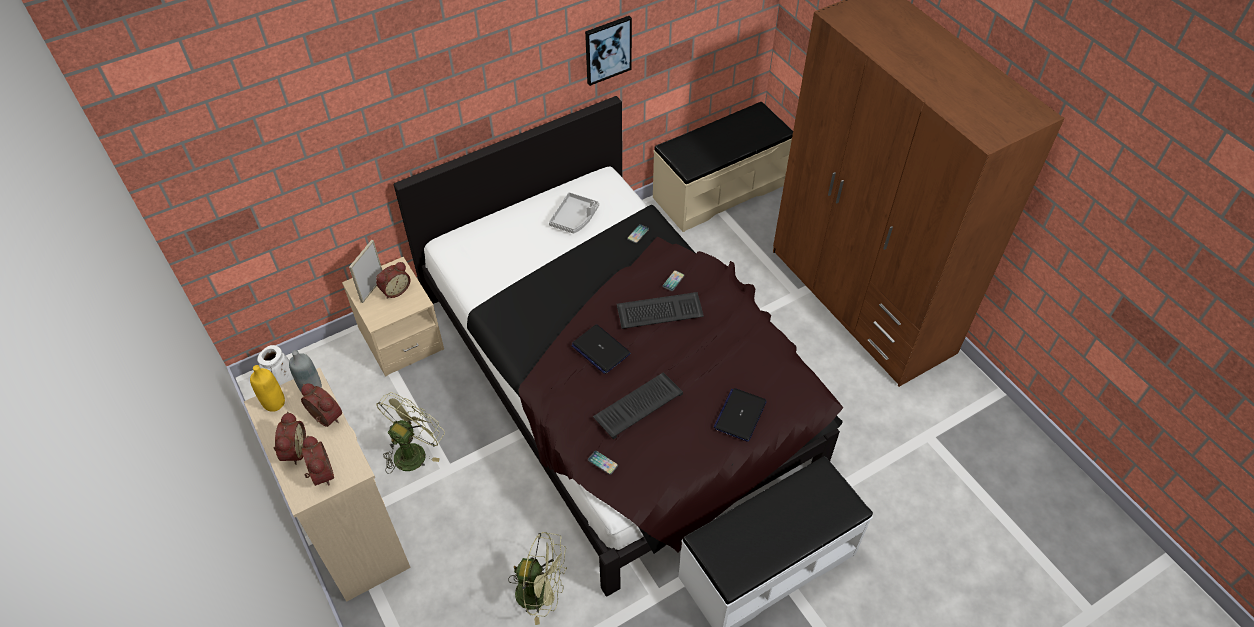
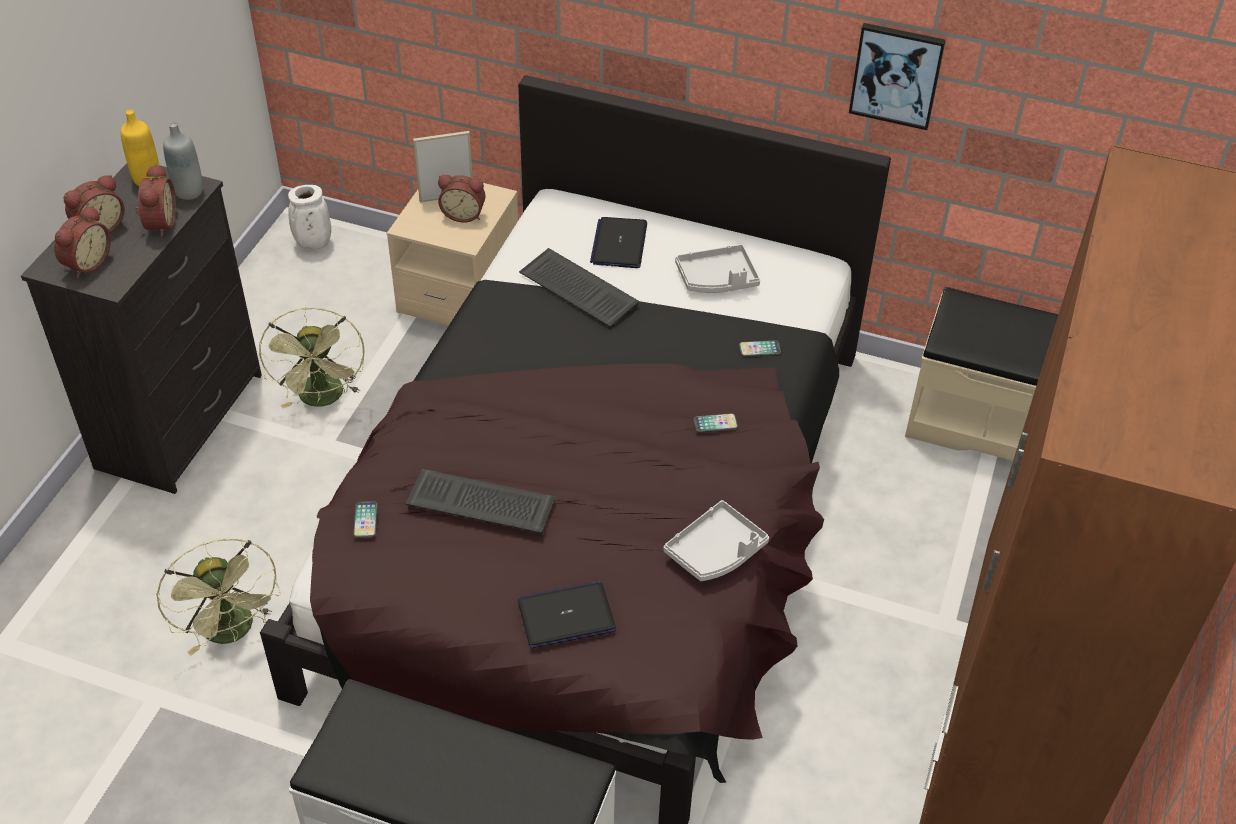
camera: 50 degrees right, 5 degrees down
beige dresser [244,368,411,602] -> black dresser [21,163,262,494]
green fan [376,392,445,474] -> green fan turned 90 degrees clockwise [259,307,365,408]
laptop [571,324,631,374] -> laptop moved to [590,217,647,268]
keyboard [617,292,704,329] -> keyboard moved to [519,248,639,327]
none -> grey tray [664,500,769,581]

